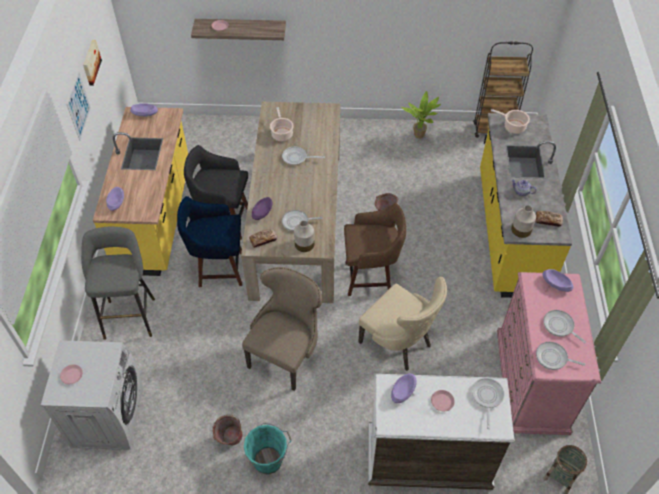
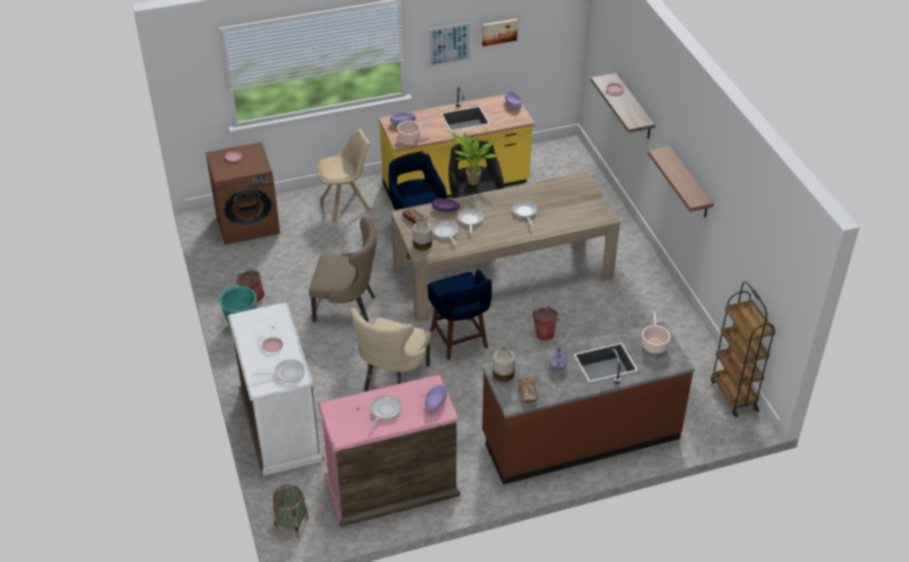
camera: 70 degrees right, 10 degrees down
white washing machine [41,340,143,450] -> brown washing machine [206,142,280,245]
grey stool [81,227,155,340] -> beige chair [317,129,371,222]
cooking pot [270,107,294,141] -> cooking pot moved to [397,118,433,143]
brown stool [344,203,406,296] -> blue stool [428,269,492,360]
purple bowl [391,374,417,403] -> none
potted plant [402,91,441,139] -> potted plant moved to [452,133,498,185]
yellow counter [480,113,572,298] -> brown counter [481,321,695,485]
frying pan [536,342,585,370] -> frying pan moved to [458,208,483,233]
none -> shelf [648,146,714,218]

